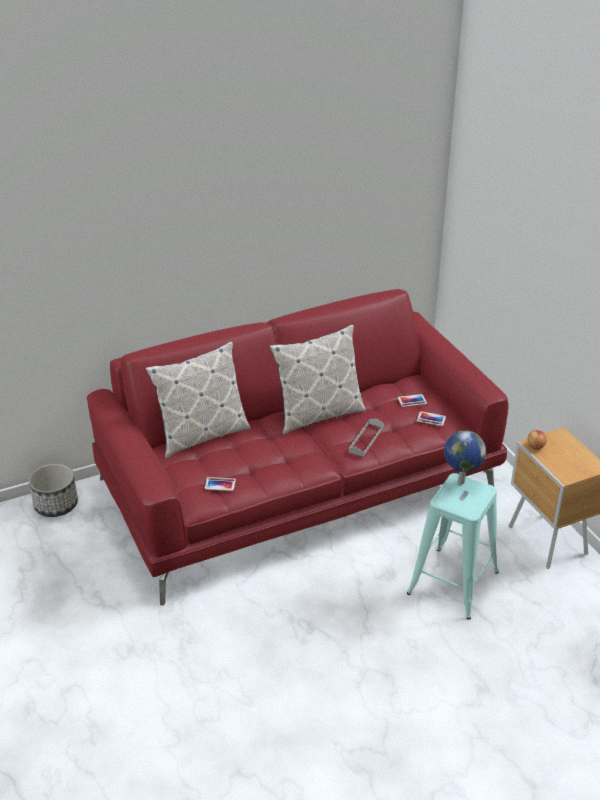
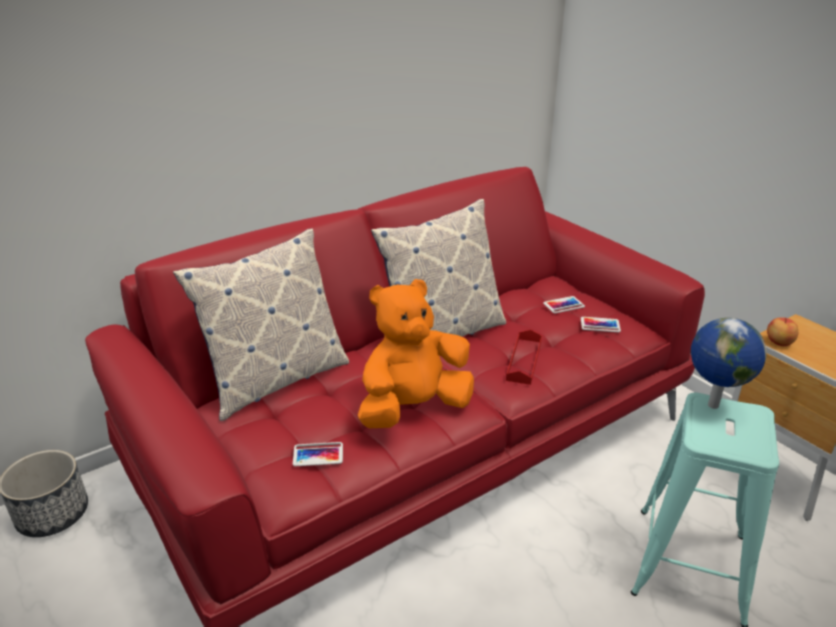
camera: 10 degrees left, 5 degrees down
grey tray [348,418,384,457] -> red tray [506,330,542,385]
none -> orange plush toy [358,279,474,428]

